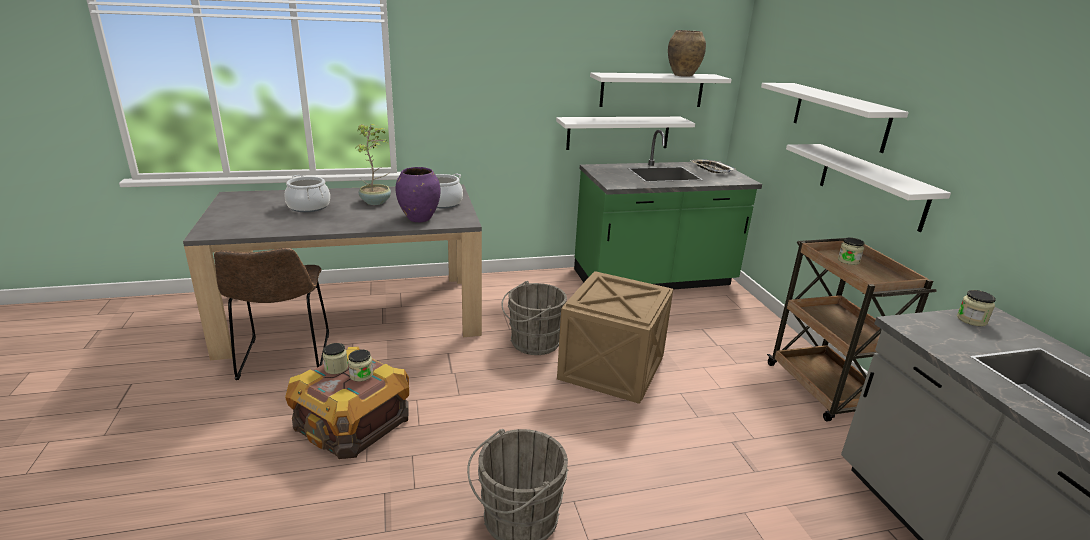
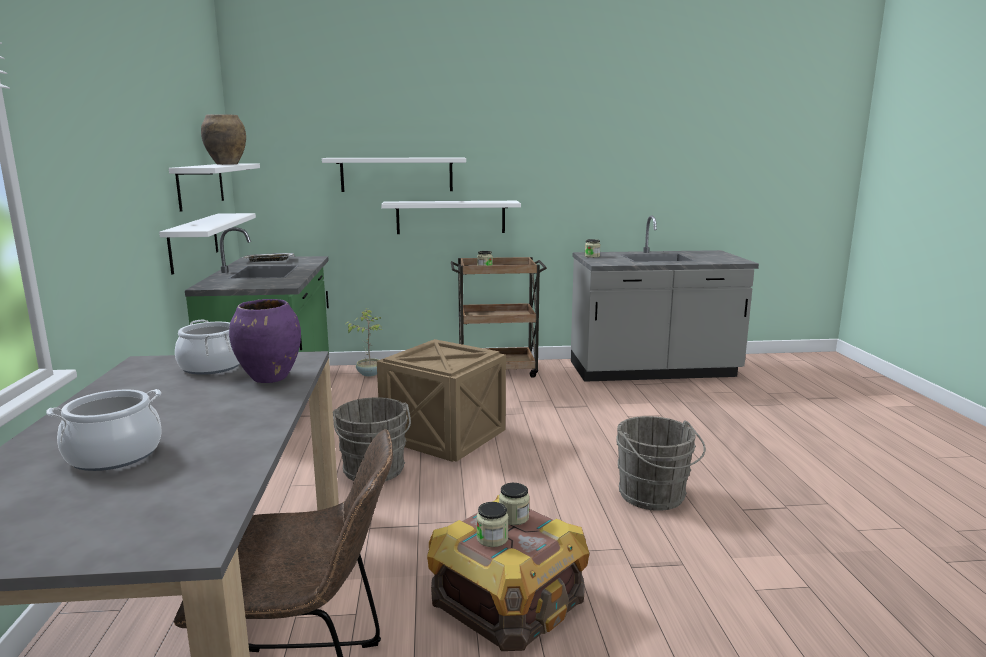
camera: 80 degrees left, 10 degrees down
potted plant [356,124,391,205] -> potted plant moved to [346,308,382,377]

